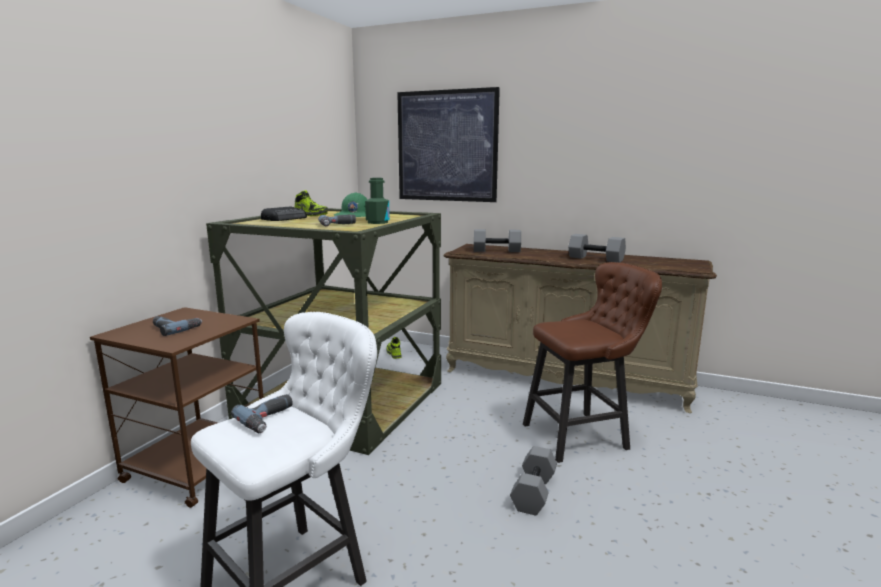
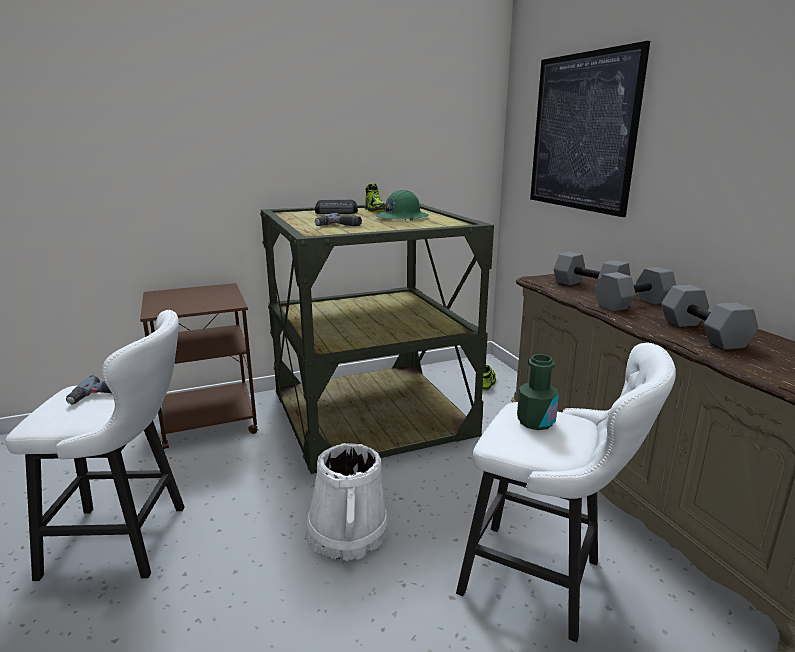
camera: 45 degrees right, 5 degrees up
power drill [153,316,202,336] -> none
green bottle [365,178,390,224] -> green bottle moved to [517,354,559,430]
grey dumbbell [510,446,557,515] -> grey dumbbell moved to [595,267,676,312]
brown stool [523,262,662,463] -> white stool [456,342,676,643]
none -> white bucket [306,443,388,561]

